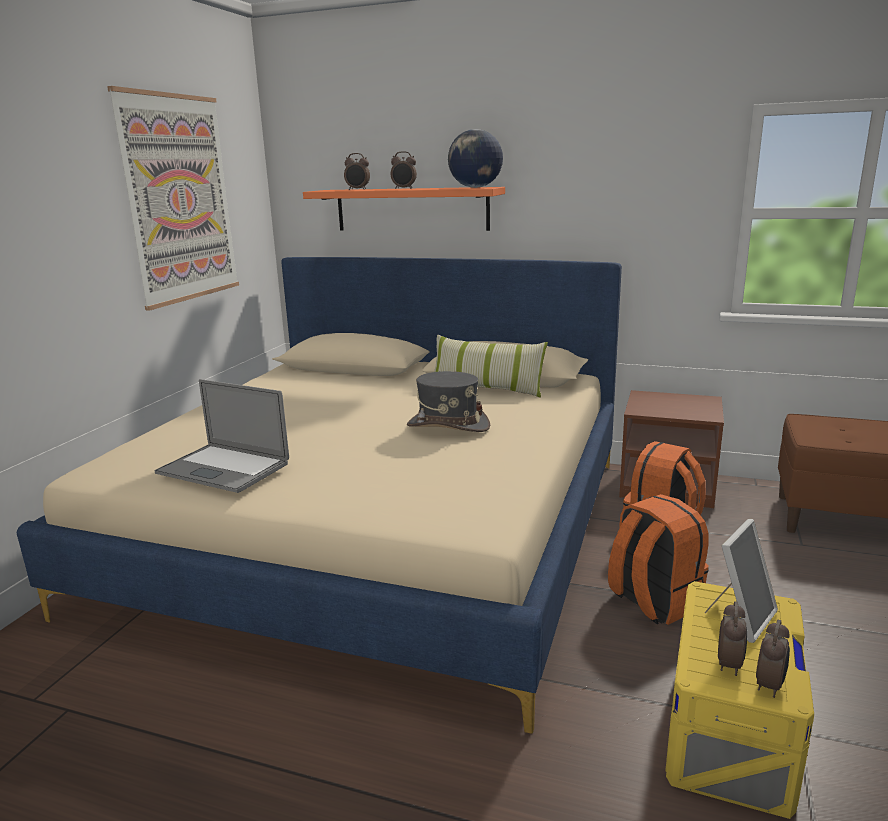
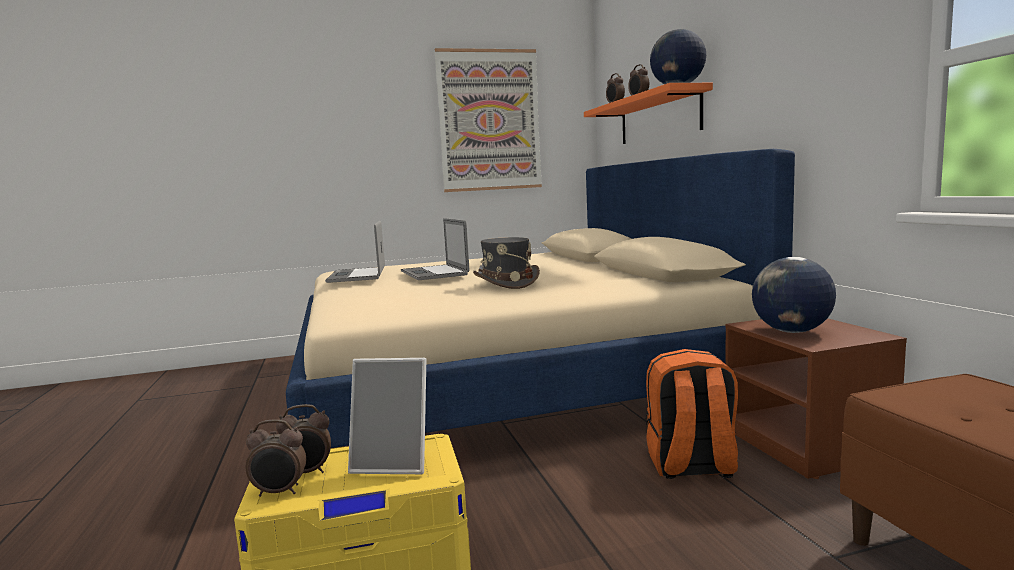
camera: 55 degrees right, 10 degrees down
pillow [434,335,548,398] -> none
orange backpack [608,494,708,625] -> none
none -> laptop [401,218,470,280]
none -> globe [752,257,836,333]

